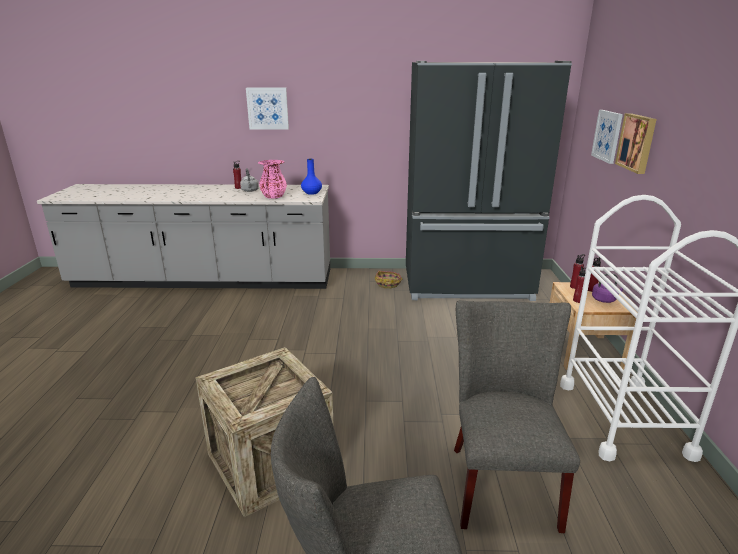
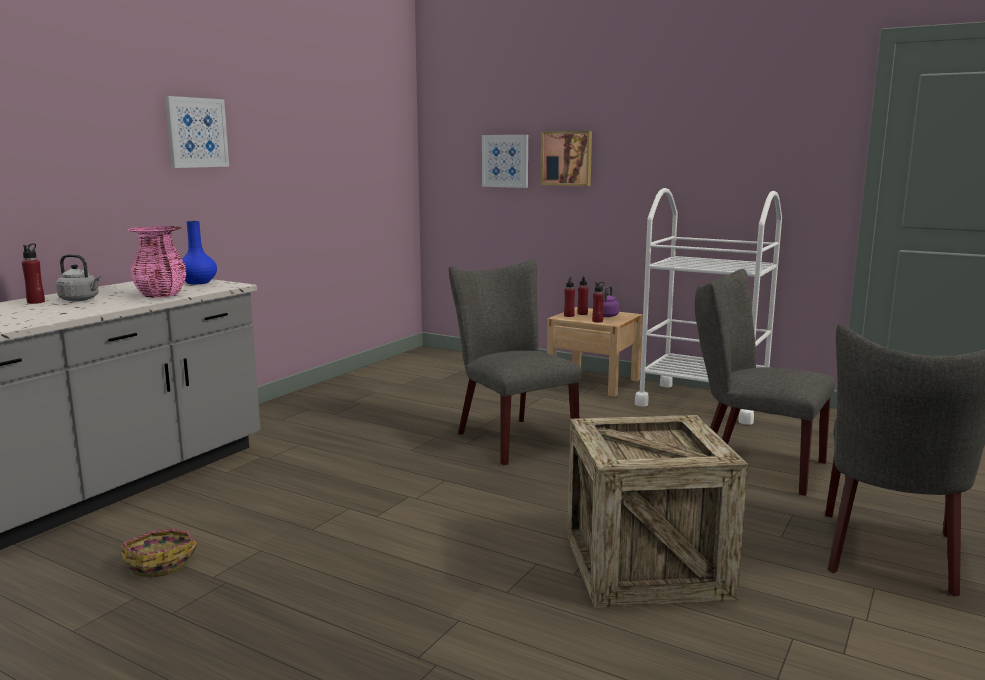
camera: 60 degrees left, 10 degrees down
picture [246,88,289,129] -> picture moved to [165,96,229,168]
basket [375,271,402,288] -> basket moved to [121,529,197,578]
black fridge [406,61,572,301] -> none
none -> grey chair [449,260,582,465]

